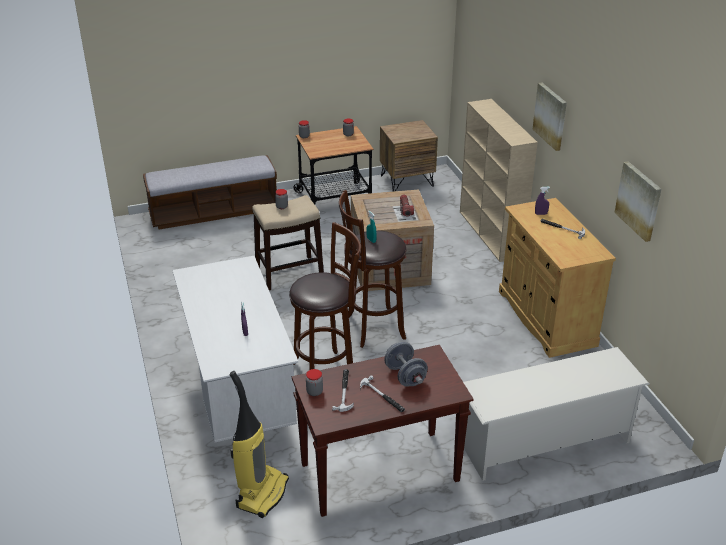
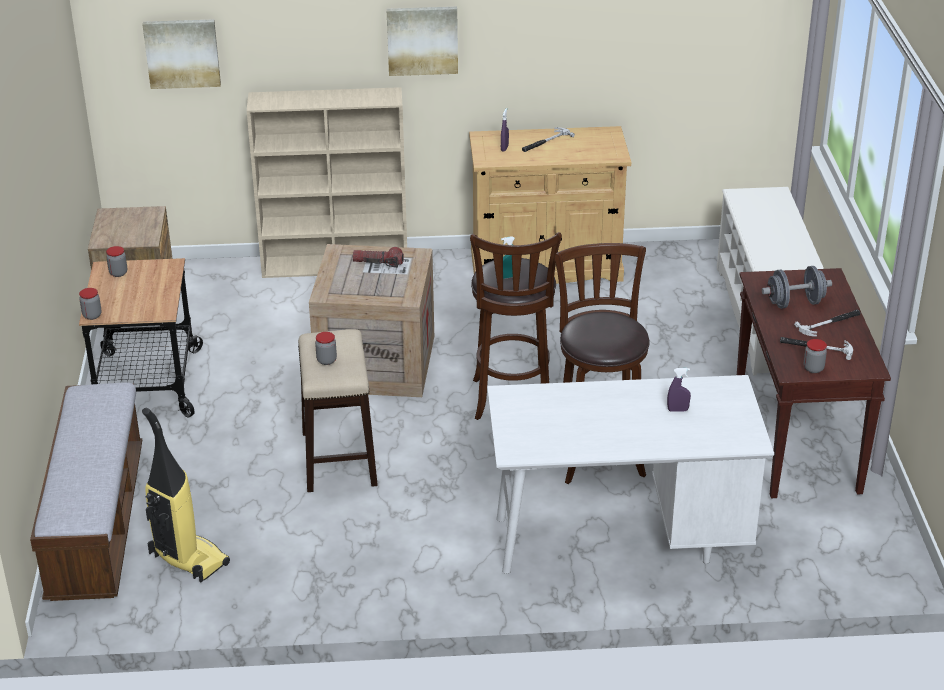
camera: 75 degrees left, 0 degrees up
vacuum cleaner [230,371,289,518] -> vacuum cleaner moved to [142,408,230,583]
picture [614,162,661,242] -> picture moved to [142,19,221,89]

